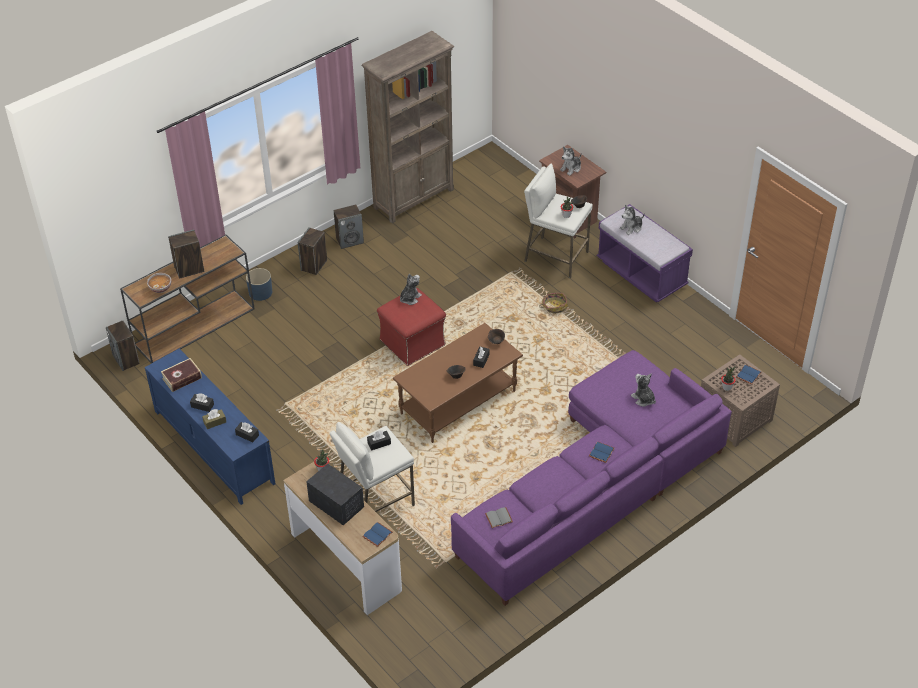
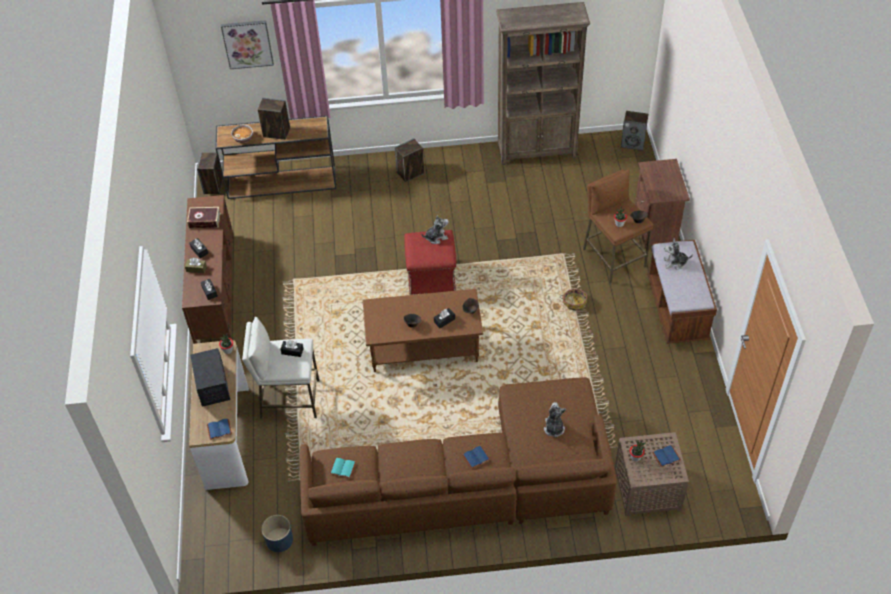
camera: 35 degrees right, 5 degrees up
blue tv stand [145,349,275,505] -> brown tv stand [182,195,234,344]
blue planter [246,268,272,301] -> blue planter moved to [261,515,293,552]
speaker [334,205,364,249] -> speaker moved to [621,111,648,150]
purple sofa [451,350,732,606] -> brown sofa [300,377,617,546]
grey book [485,507,513,528] -> turquoise book [330,458,356,478]
white stool [524,164,593,278] -> brown stool [583,169,653,284]
plush toy [560,146,582,176] -> none
purple bench [597,204,693,302] -> brown bench [647,240,717,344]
none -> picture [221,20,274,69]

